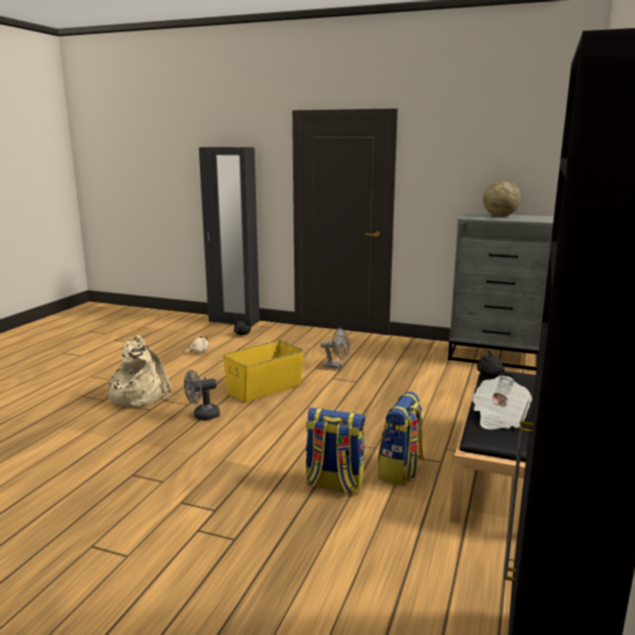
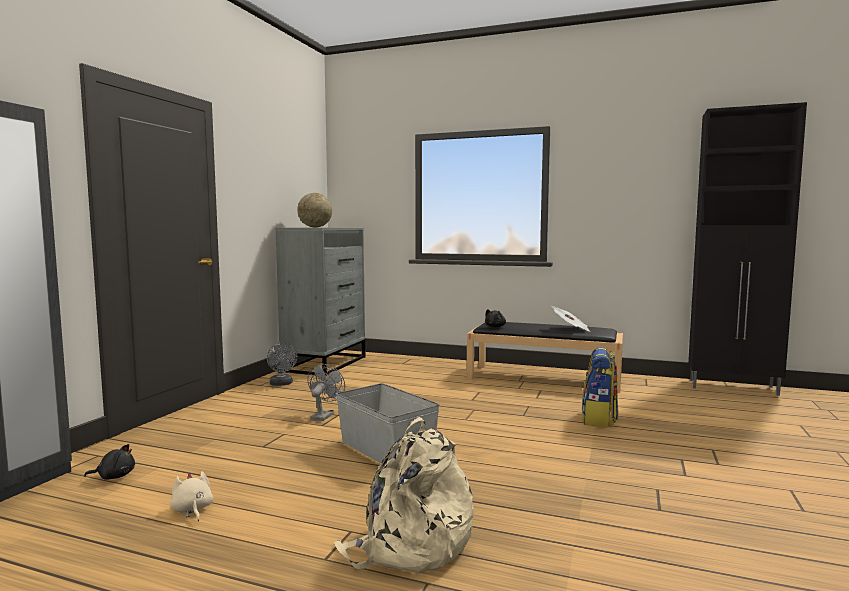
camera: 90 degrees left, 10 degrees down
grey fan [184,370,220,420] -> grey fan moved to [267,342,297,386]
yellow storage box [223,340,304,403] -> grey storage box [336,383,440,463]
backpack [378,391,424,486] -> none

